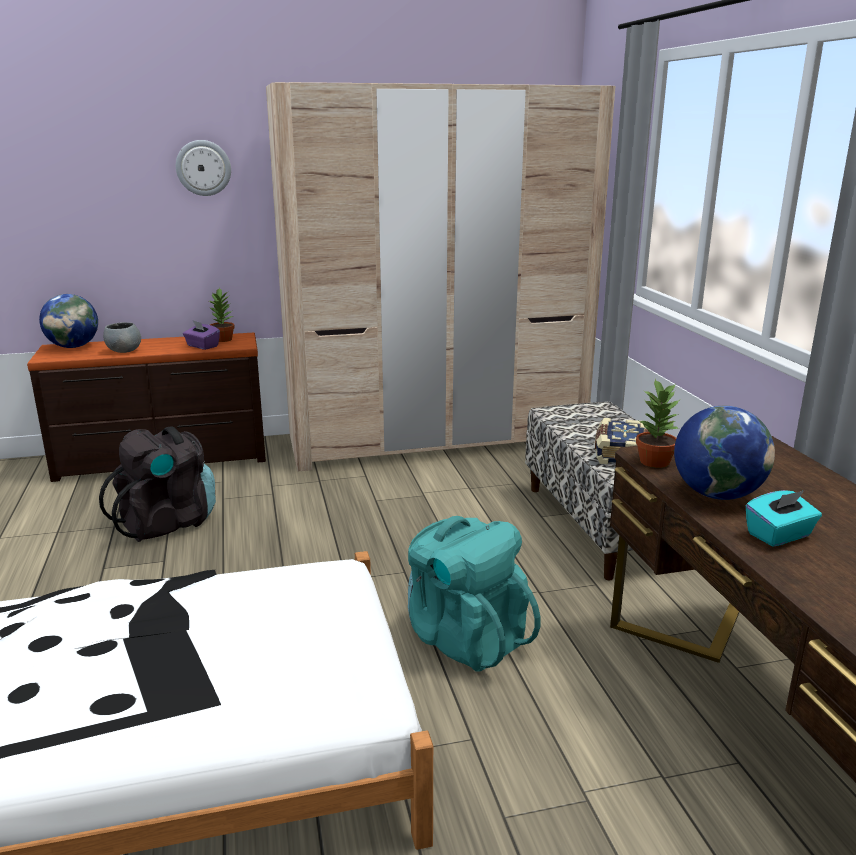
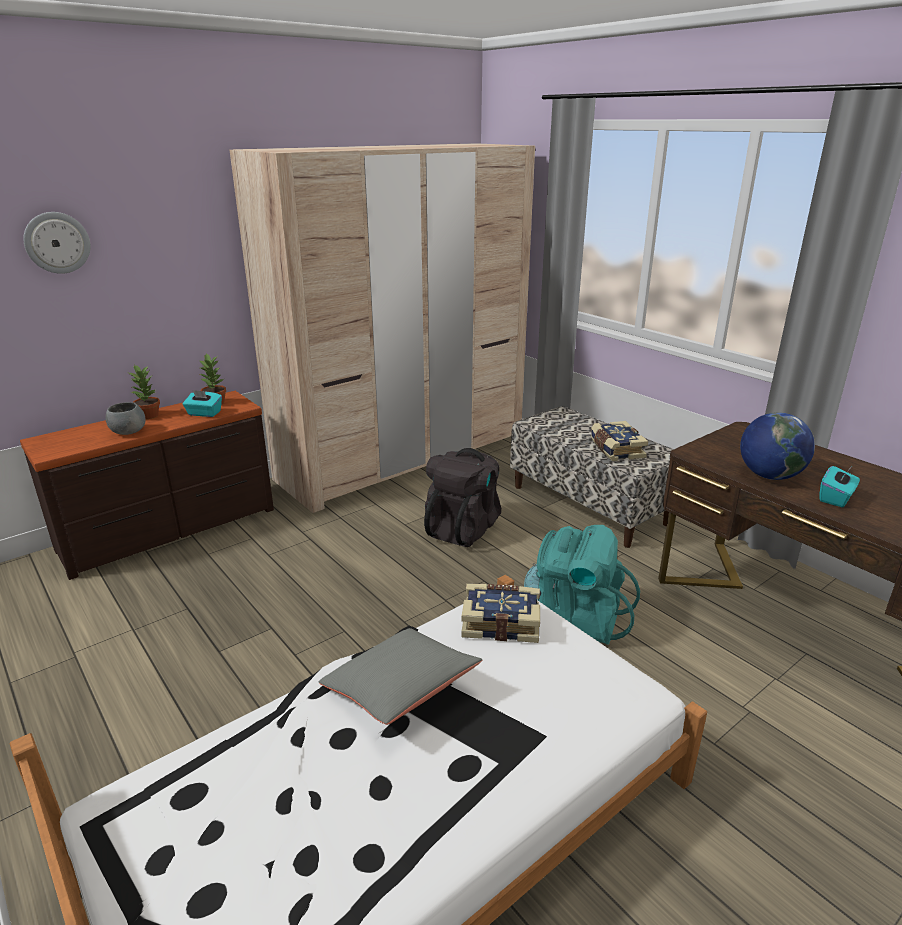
camera: 25 degrees left, 5 degrees up
globe [39,294,98,348] -> none
black backpack [99,426,216,542] -> black backpack moved to [424,448,501,547]
wall clock [176,140,231,196] -> wall clock moved to [23,212,91,274]
purple tissue box [183,321,220,350] -> turquoise tissue box [183,390,222,417]
potted plant [636,379,681,468] -> potted plant moved to [129,364,160,419]
none -> grey pillow [319,628,482,725]
none -> book [461,584,540,643]

